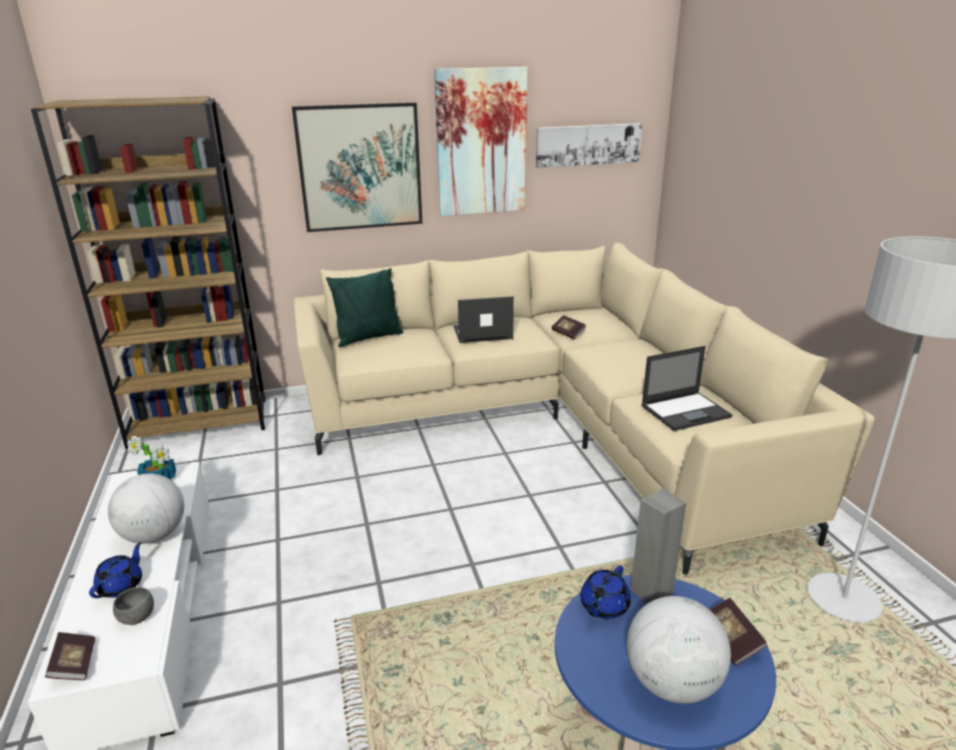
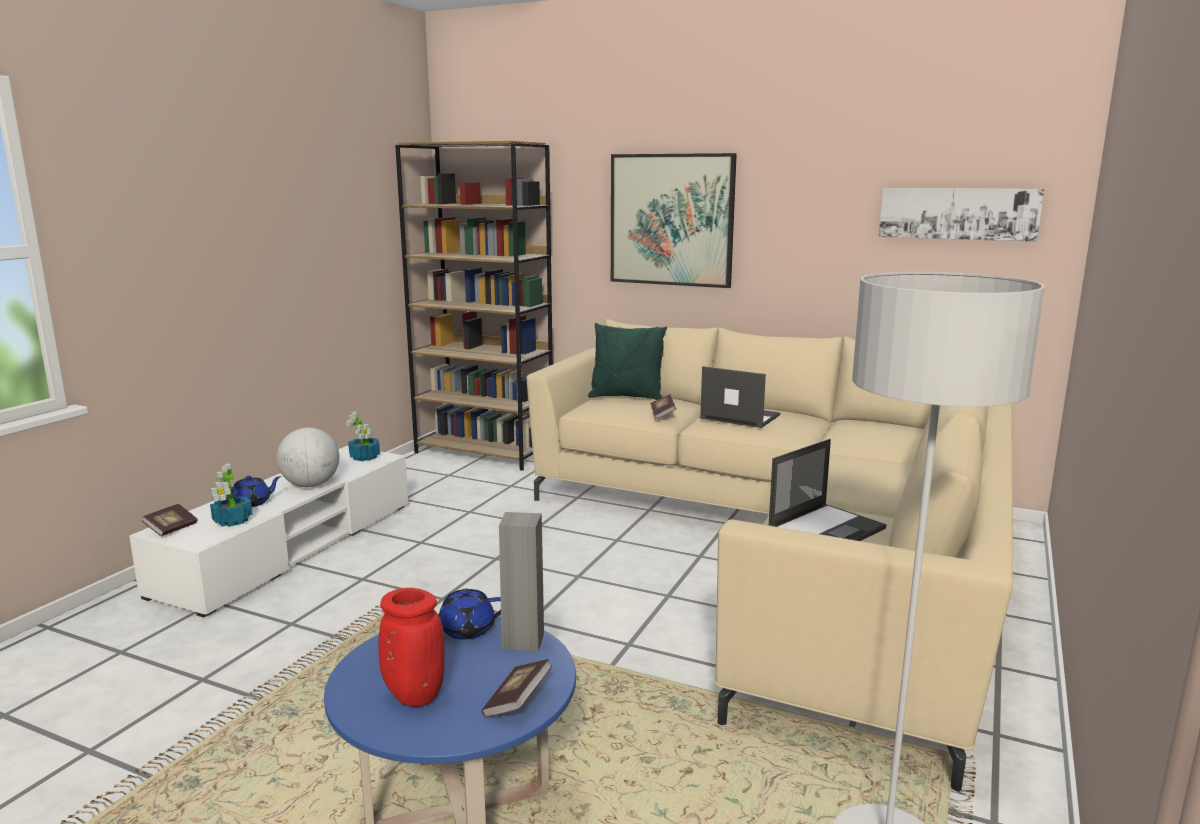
camera: 40 degrees right, 10 degrees down
grey bowl [113,587,154,625] -> potted plant [210,463,253,527]
picture [434,67,528,216] -> none
book [551,315,586,339] -> book moved to [651,394,676,419]
globe [627,596,731,704] -> red vase [379,588,445,707]
laptop [641,346,732,431] -> laptop turned 60 degrees counterclockwise [769,439,887,541]

